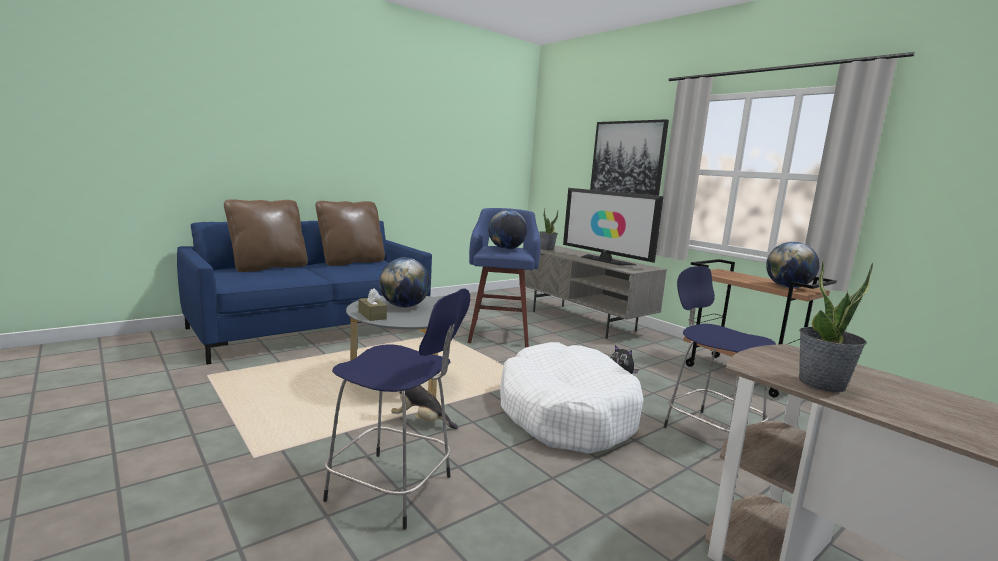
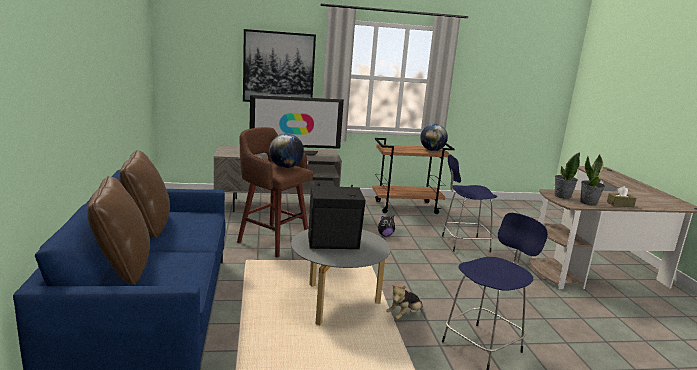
camera: 60 degrees left, 5 degrees up
brown tissue box [358,288,387,321] -> brown tissue box moved to [607,186,636,207]
globe [379,258,430,308] -> black speaker [308,184,365,249]
blue stool [467,208,541,347] -> brown stool [237,127,313,258]
white dog bed [500,342,644,454] -> none
potted plant [540,209,558,251] -> potted plant moved to [555,152,580,199]

